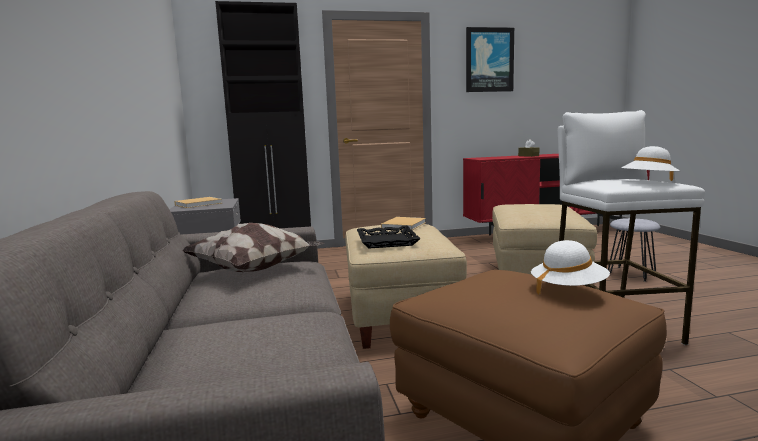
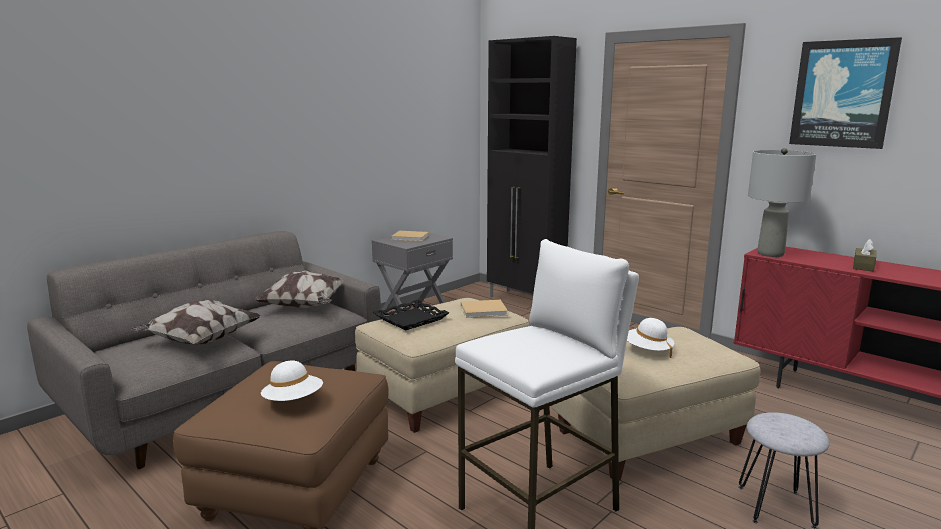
camera: 55 degrees right, 5 degrees up
white hat [621,146,680,181] -> white hat moved to [627,318,674,358]
none -> pillow [131,300,262,345]
none -> grey table lamp [748,148,817,257]

